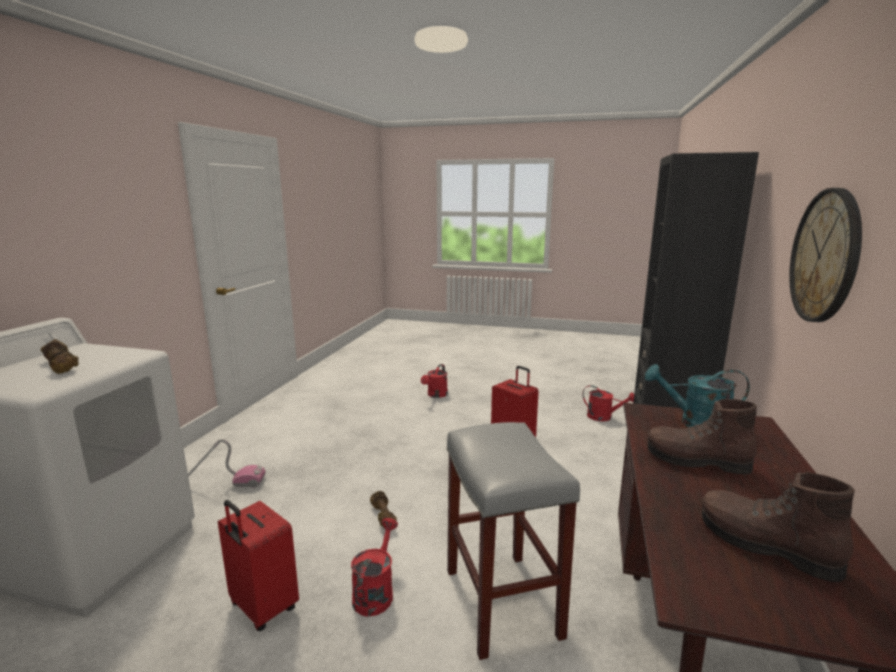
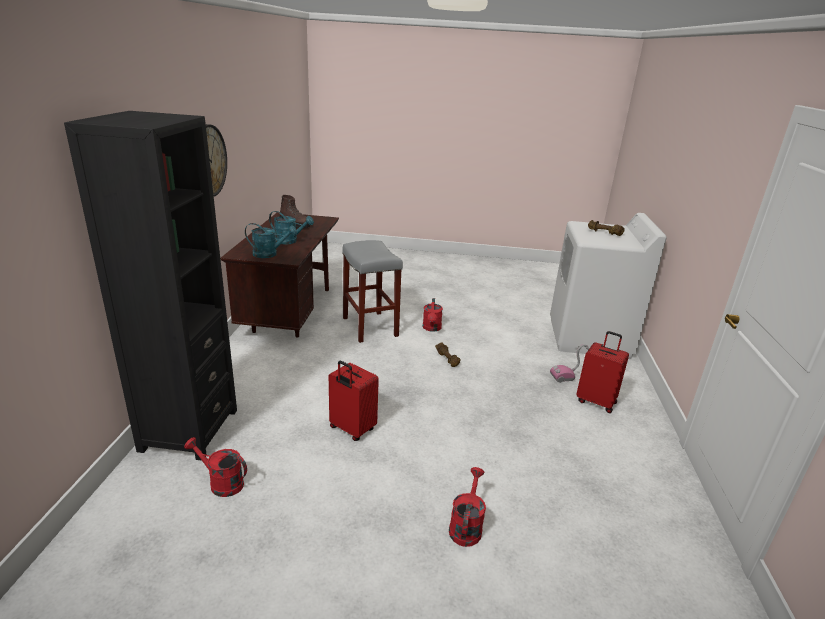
camera: 170 degrees right, 10 degrees up
red suitcase [218,500,299,631] -> red suitcase moved to [576,331,629,413]
brown boot [648,399,757,474] -> turquoise watering can [269,211,314,244]

